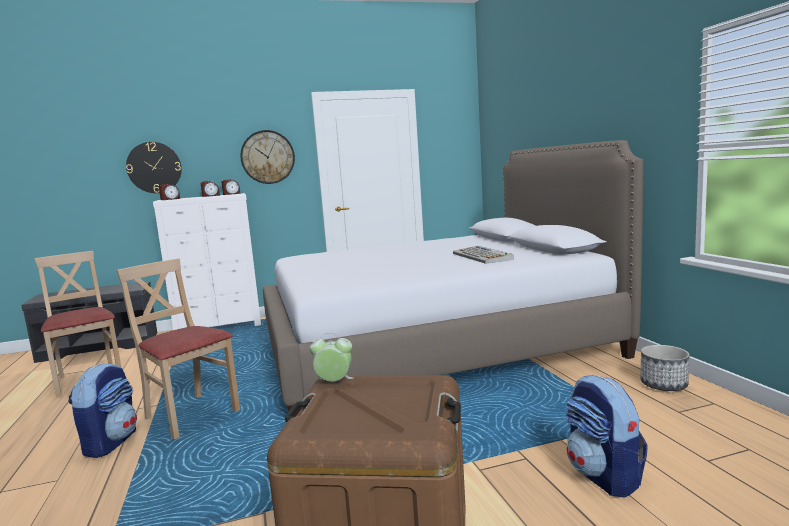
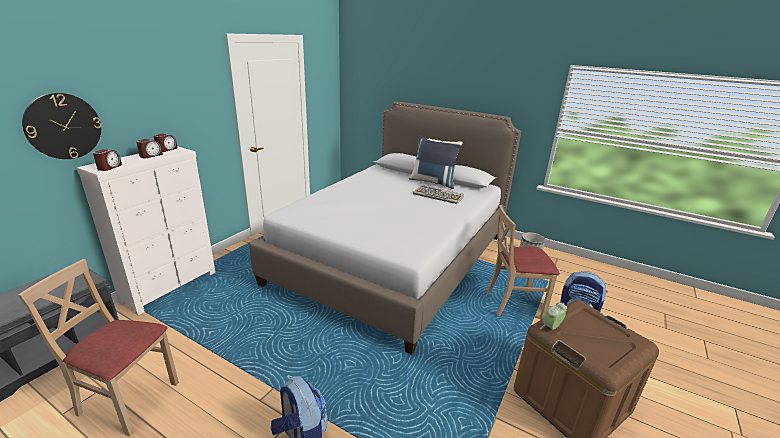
camera: 45 degrees left, 15 degrees up
beige chair [116,258,240,440] -> beige chair moved to [487,205,560,319]
wall clock [240,130,295,184] -> none
none -> blue pillow [409,135,463,189]

